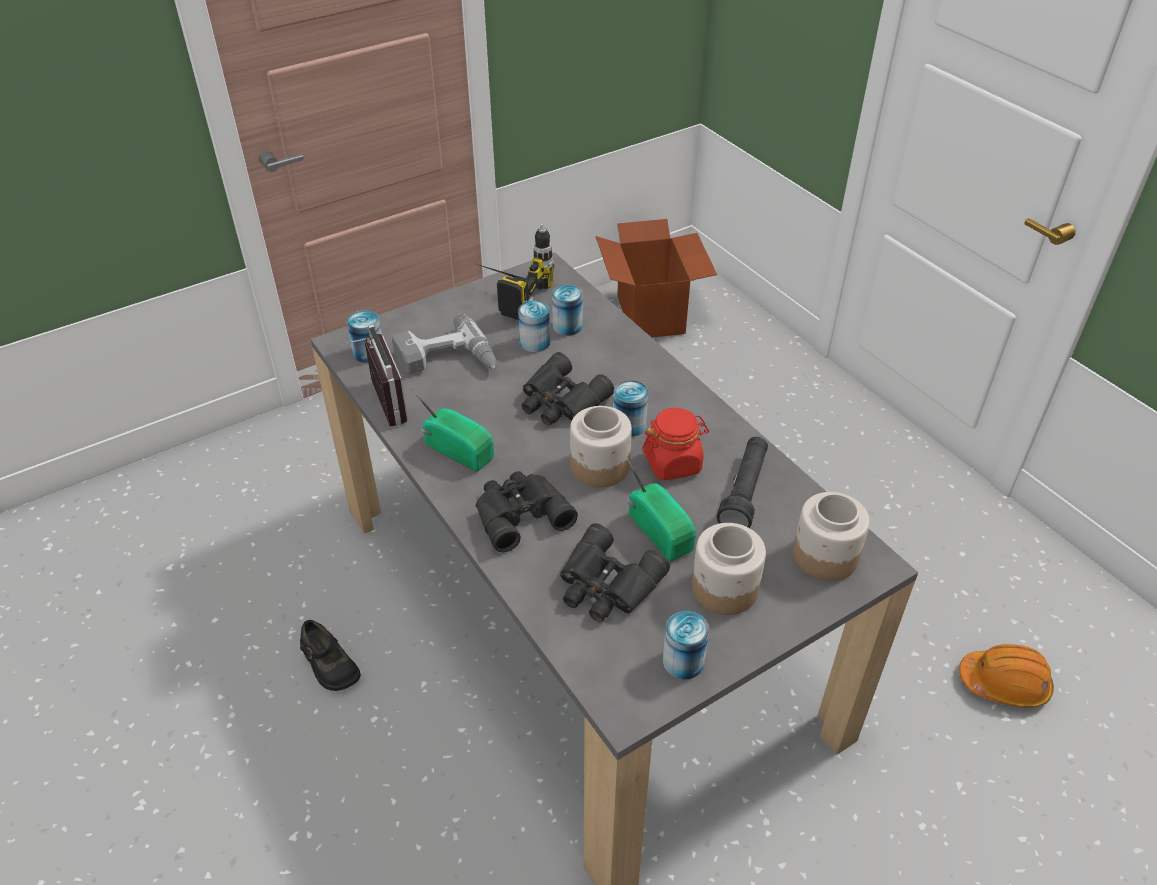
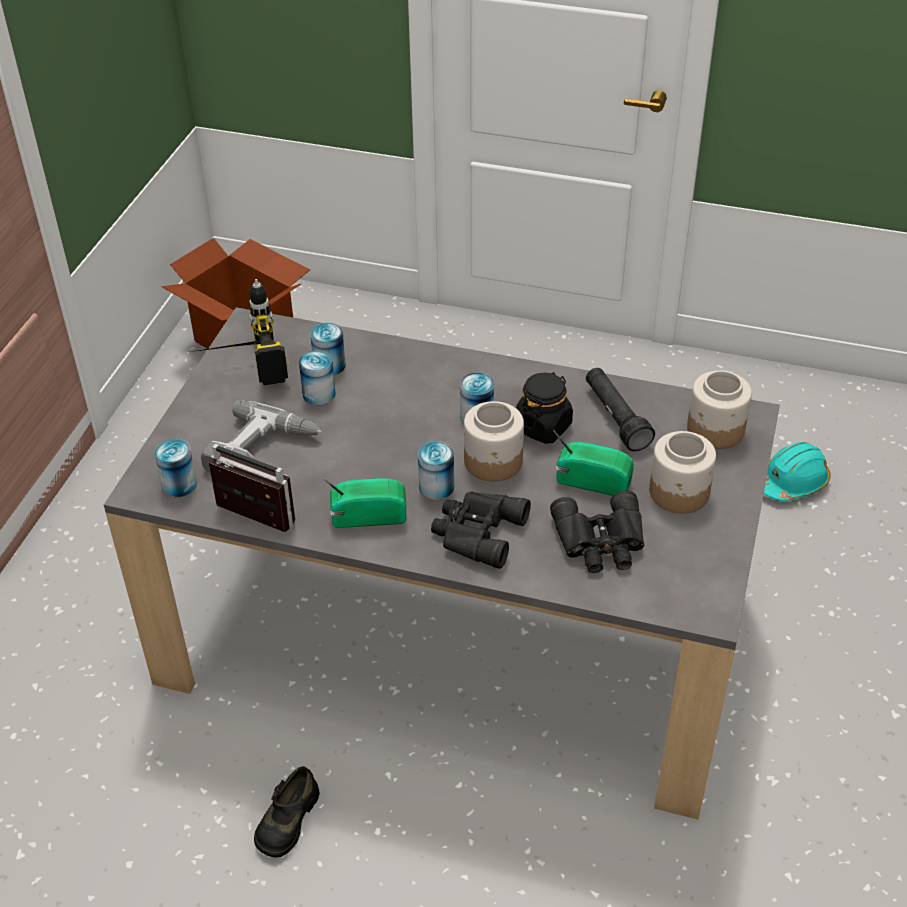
camera: 40 degrees left, 0 degrees up
black shoe [300,620,361,691] -> black shoe turned 105 degrees clockwise [254,766,320,857]
black binoculars [522,352,614,426] -> none
red jar [642,408,709,480] -> black jar [516,372,573,444]
can [663,611,709,679] -> can moved to [418,441,454,500]
orange hard hat [959,644,1054,708] -> turquoise hard hat [764,442,831,501]

